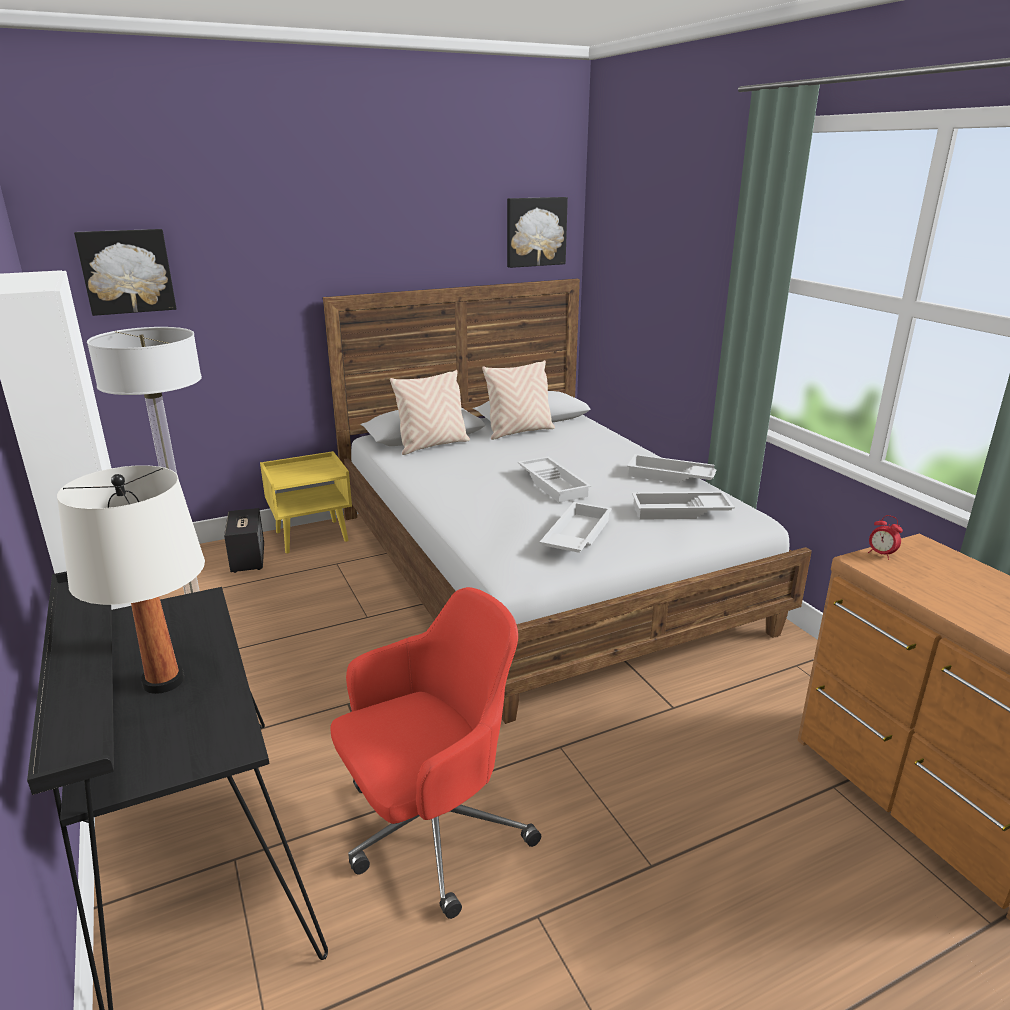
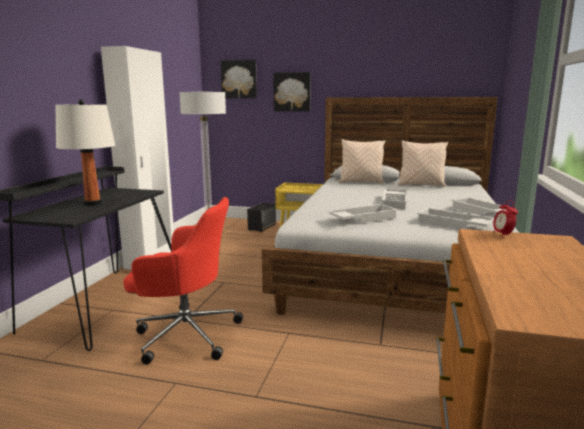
camera: 40 degrees right, 10 degrees down
picture [507,197,568,268] -> picture moved to [273,72,311,111]

